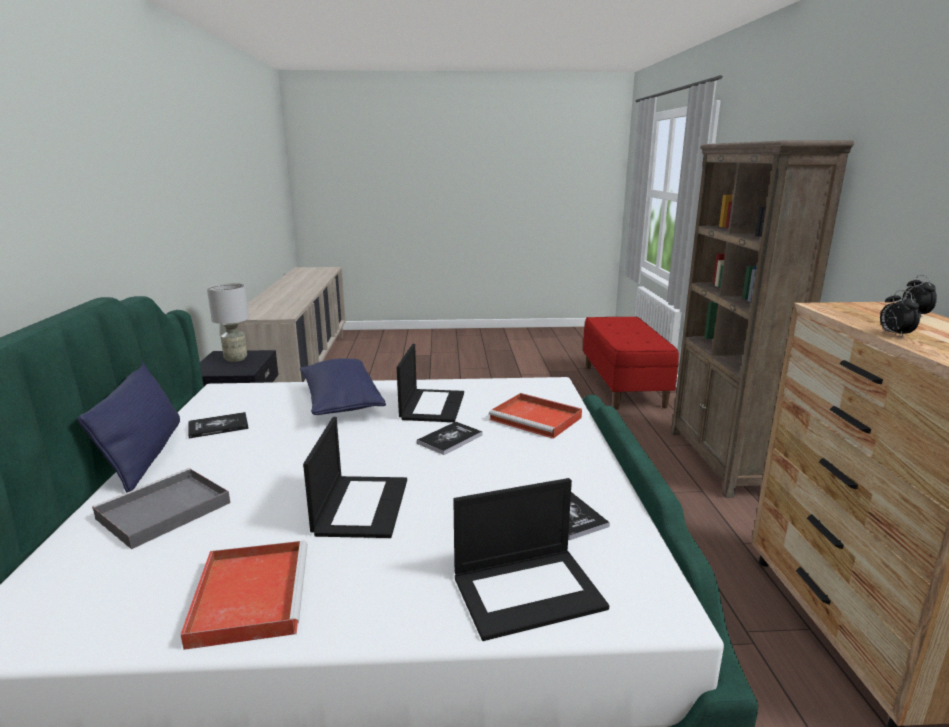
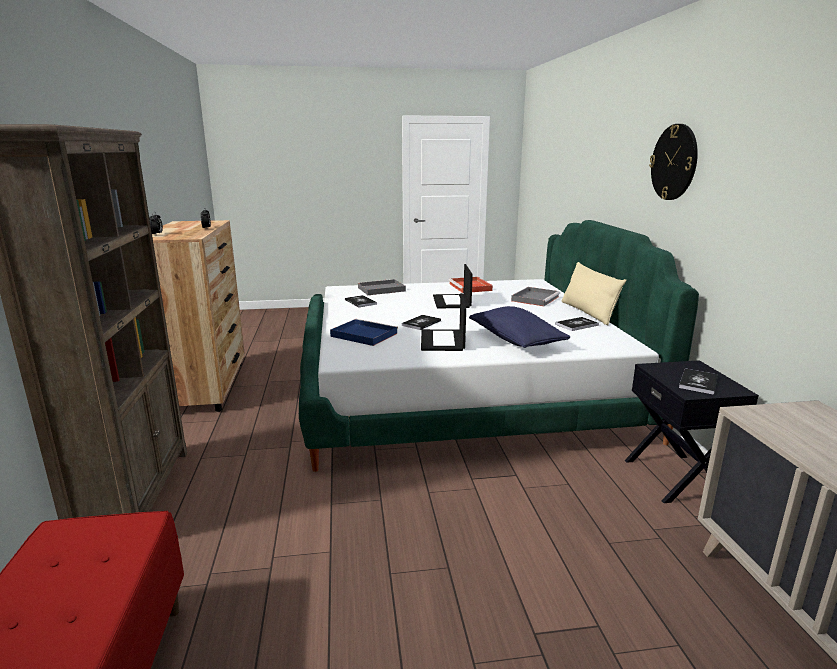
camera: 175 degrees right, 0 degrees up
blue pillow [78,361,180,493] -> beige pillow [561,262,626,325]
grey table lamp [207,283,249,362] -> book [679,368,718,395]
laptop [453,478,609,641] -> grey tray [358,279,406,295]
red tray [489,393,582,439] -> blue tray [330,319,398,346]
none -> wall clock [649,124,698,200]

